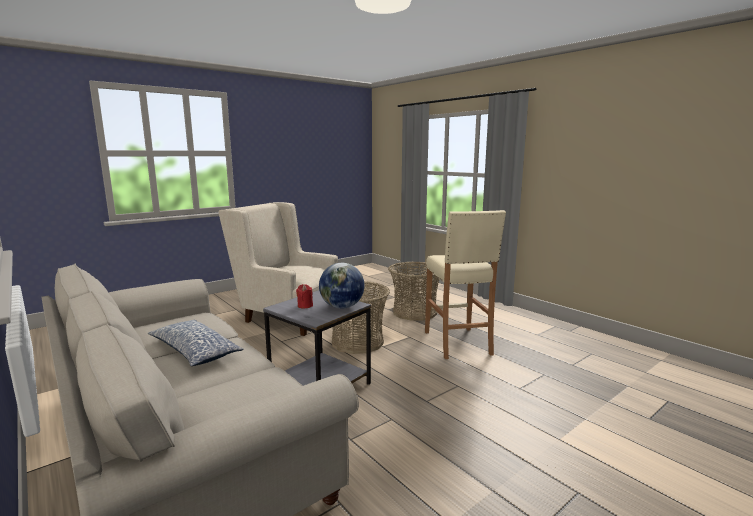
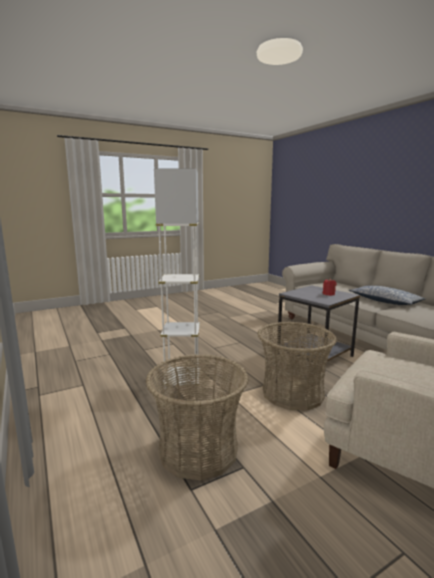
camera: 170 degrees left, 0 degrees up
globe [319,263,365,309] -> none
beige stool [425,210,506,359] -> white floor lamp [154,168,200,388]

